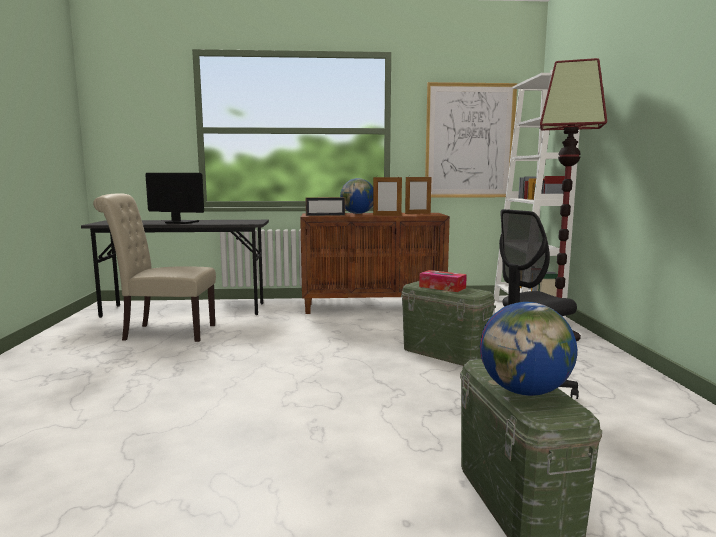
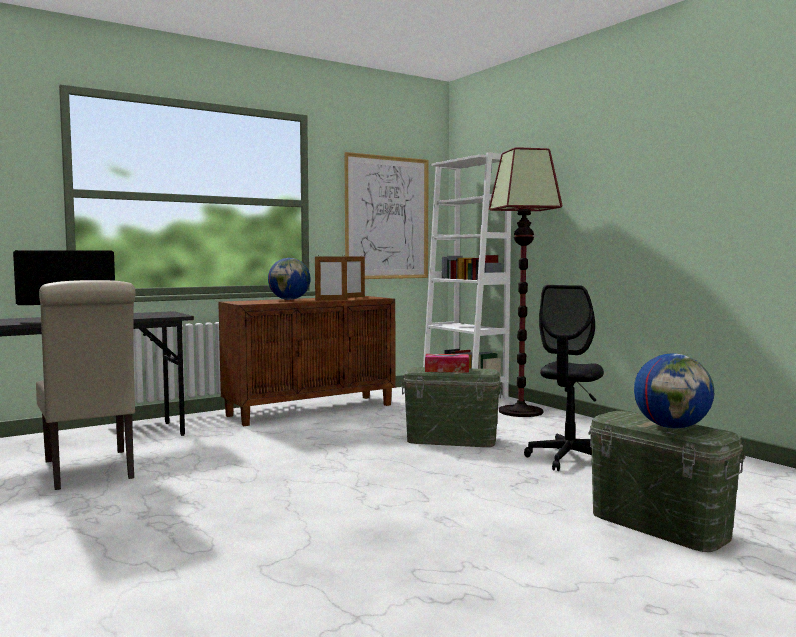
camera: 30 degrees left, 5 degrees down
beige chair [93,193,216,342] -> beige chair turned 90 degrees counterclockwise [36,280,136,490]
picture frame [306,197,345,216] -> none

